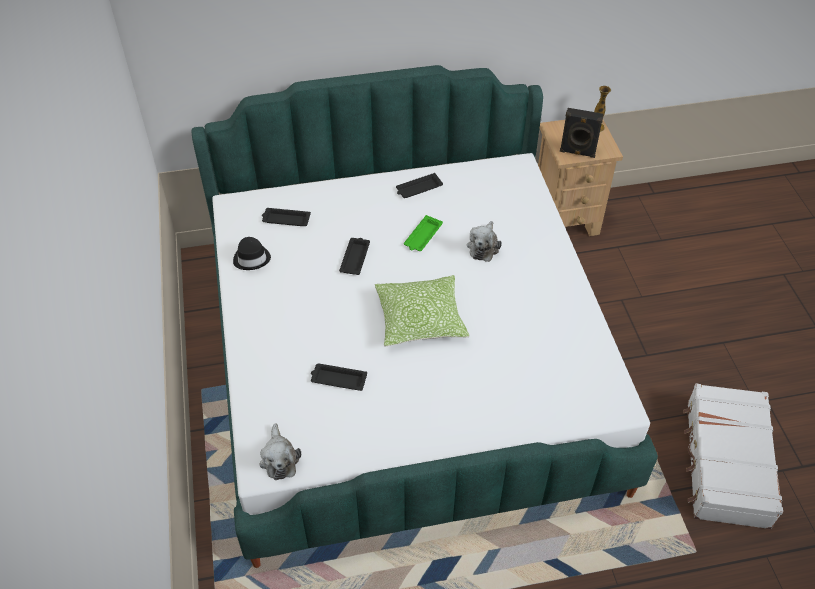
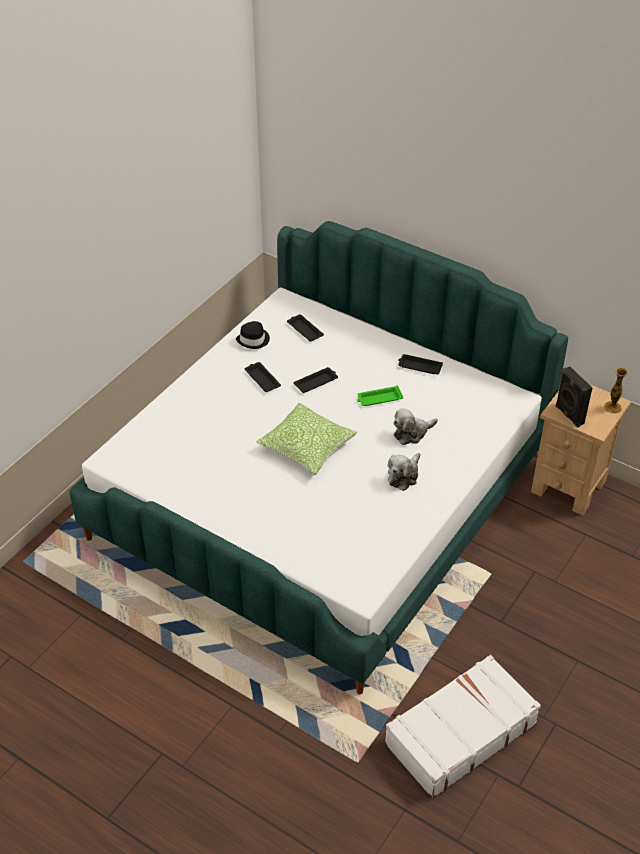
camera: 45 degrees right, 5 degrees down
plush toy [259,423,301,480] -> plush toy moved to [388,453,421,491]
black tray [311,363,367,391] -> black tray moved to [245,362,281,392]

